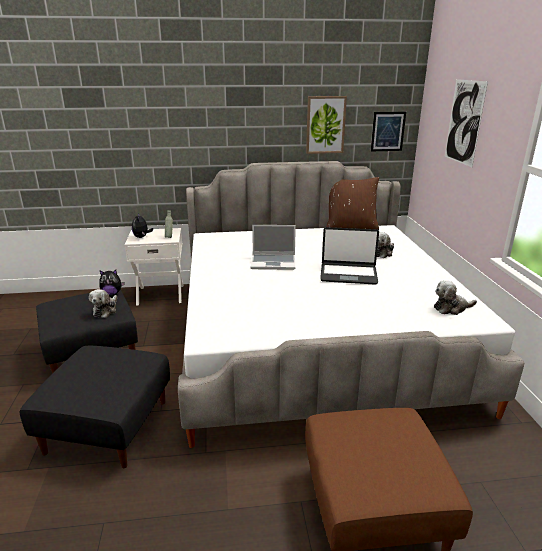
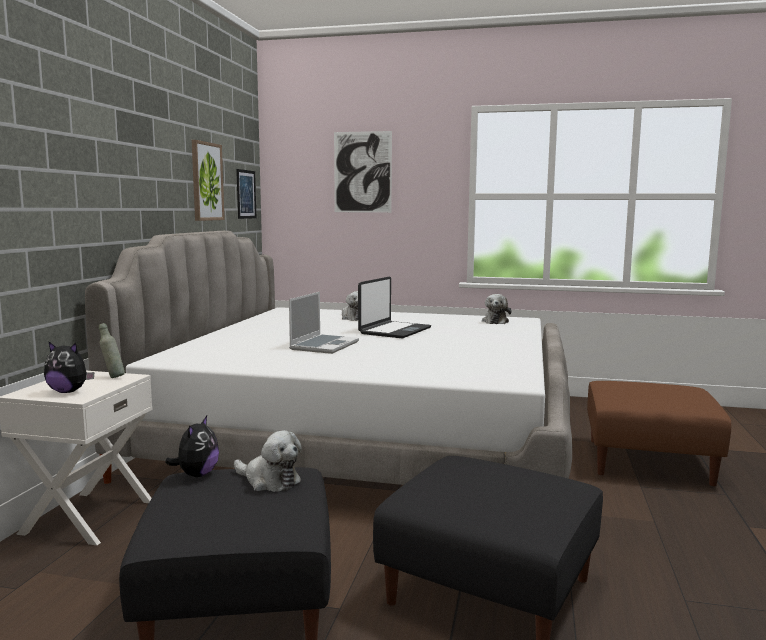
camera: 70 degrees left, 15 degrees down
brown pillow [326,177,379,230] -> none

